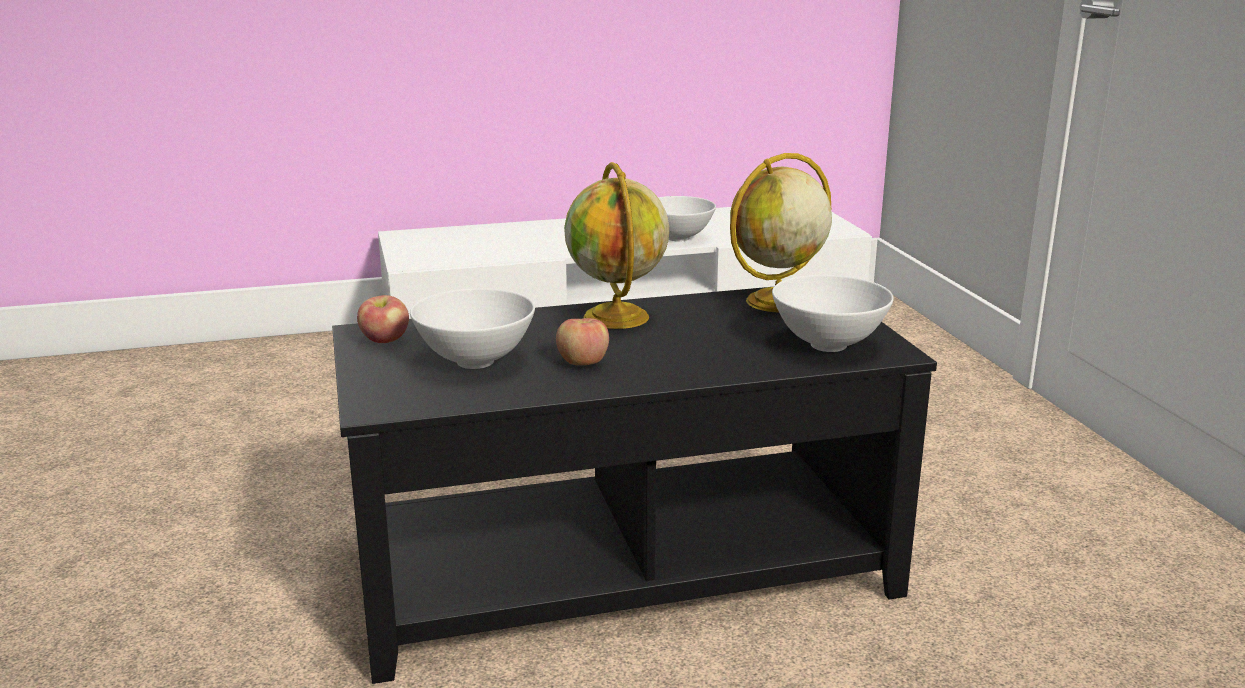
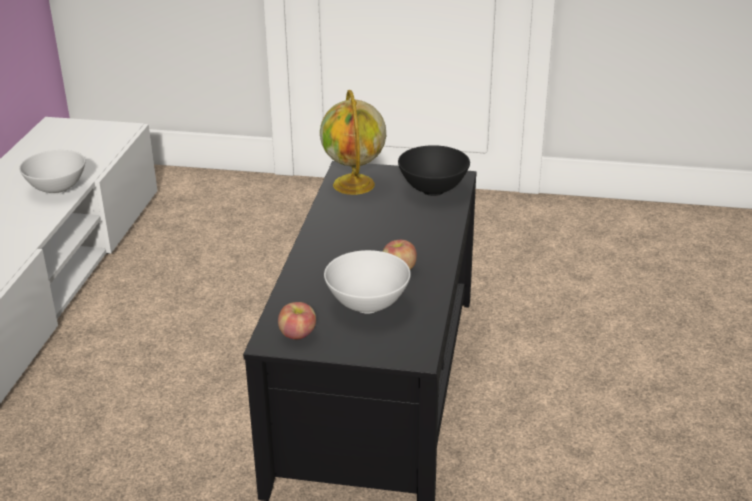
camera: 65 degrees left, 10 degrees up
globe [564,162,669,329] -> none
white bowl [772,275,894,352] -> black bowl [398,145,470,196]

